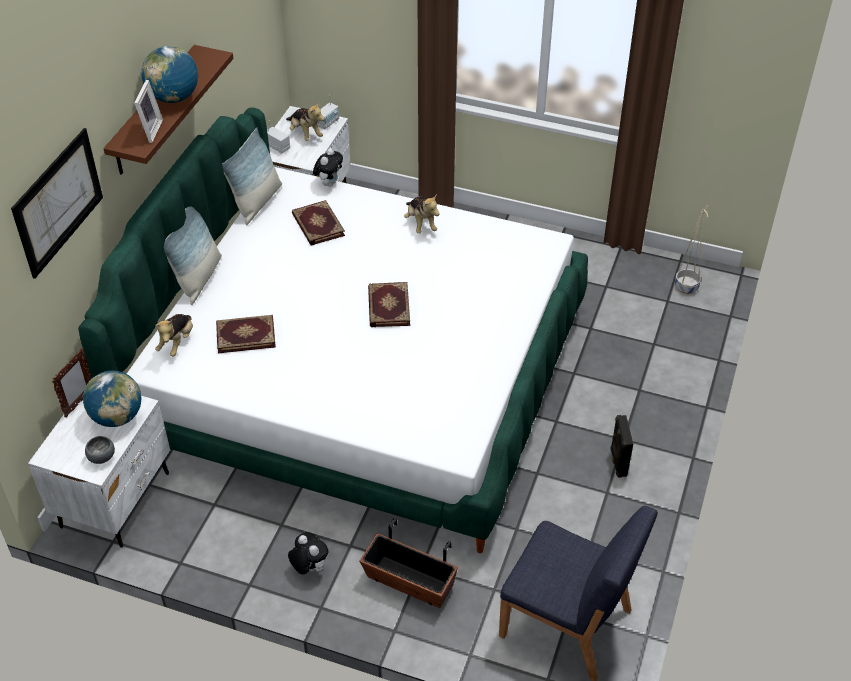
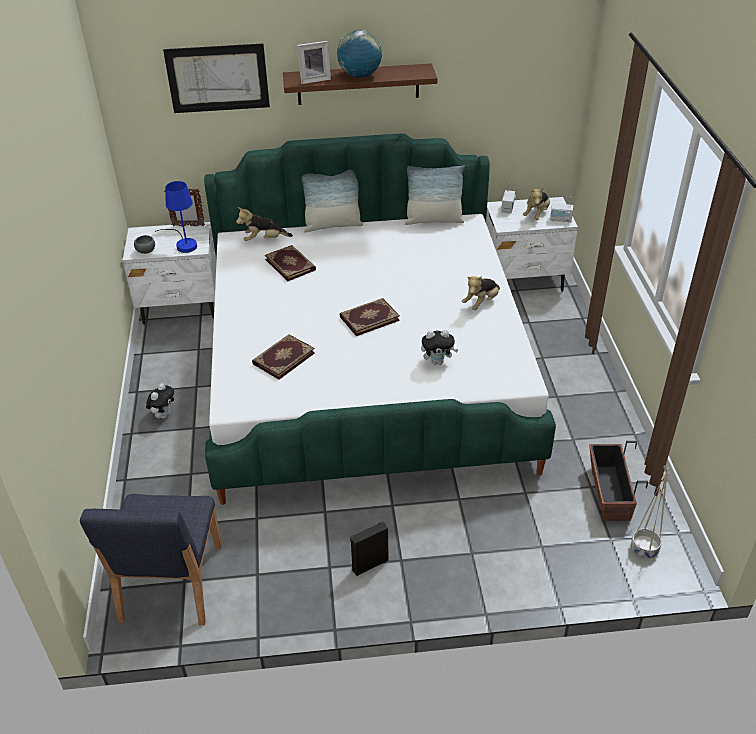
camera: 65 degrees right, 5 degrees down
globe [83,370,142,427] -> blue table lamp [155,181,197,253]
book [292,200,345,246] -> book moved to [252,334,315,380]
plush toy [313,148,343,187] -> plush toy moved to [421,330,458,365]
planter [359,518,458,608] -> planter moved to [589,441,648,521]

